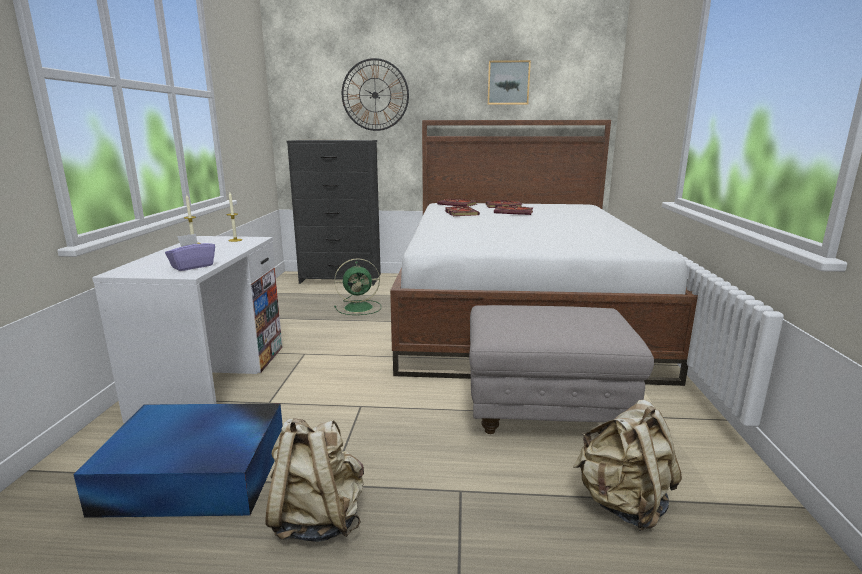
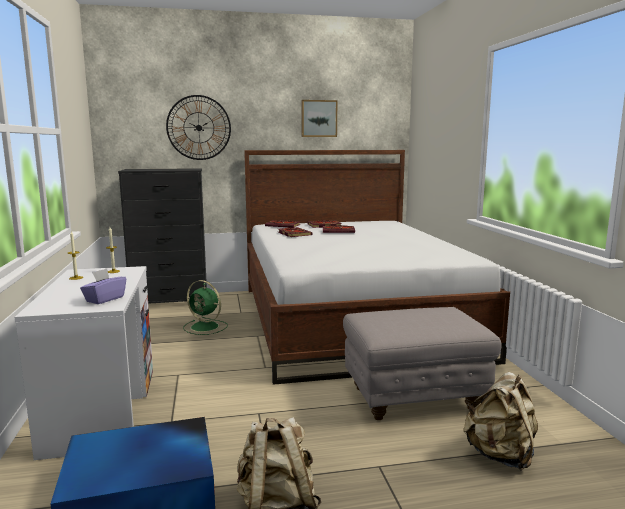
camera: 15 degrees left, 5 degrees down
green fan [334,258,381,315] -> green fan turned 60 degrees clockwise [183,280,228,335]

